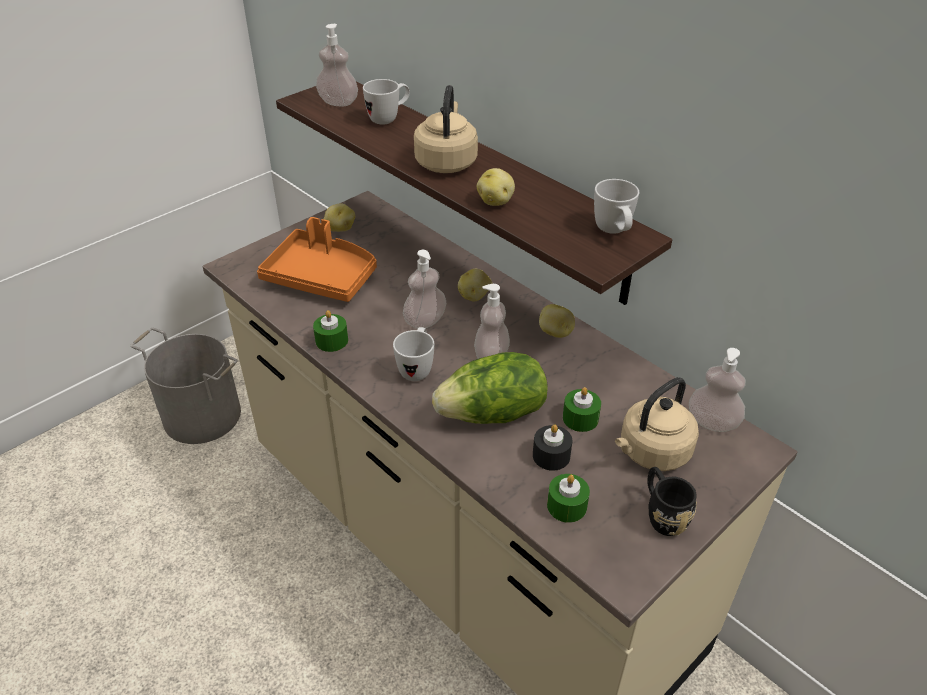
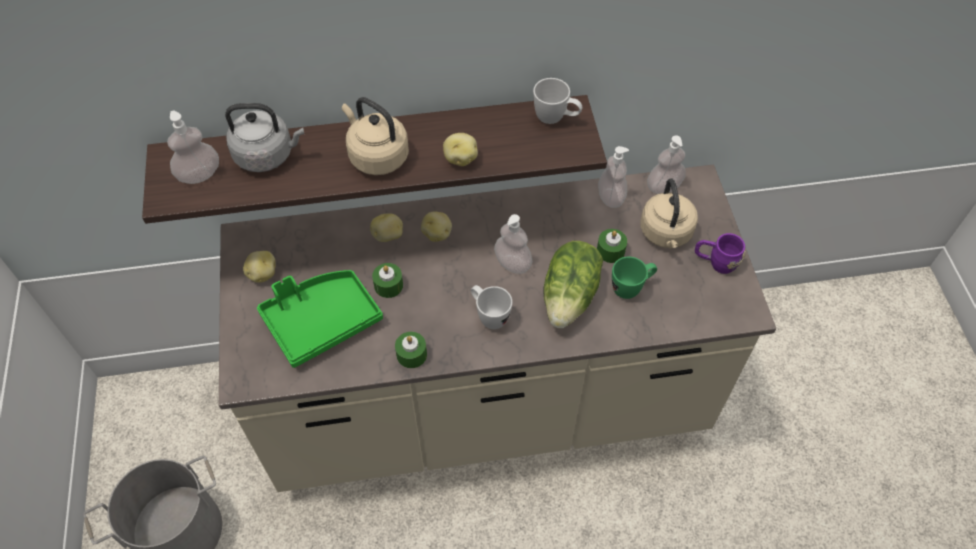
camera: 55 degrees left, 15 degrees up
orange tray [257,217,377,302] -> green tray [257,270,383,368]
white mug [363,79,410,125] -> grey kettle [225,103,304,172]
soap dispenser [403,250,446,329] -> soap dispenser moved to [598,146,629,208]
black candle [533,424,572,471] -> green mug [612,257,657,299]
potato [539,304,575,338] -> potato moved to [370,213,403,242]
green candle [547,474,590,523] -> green candle moved to [372,263,403,298]
black mug [647,467,697,536] -> purple mug [695,233,745,274]

